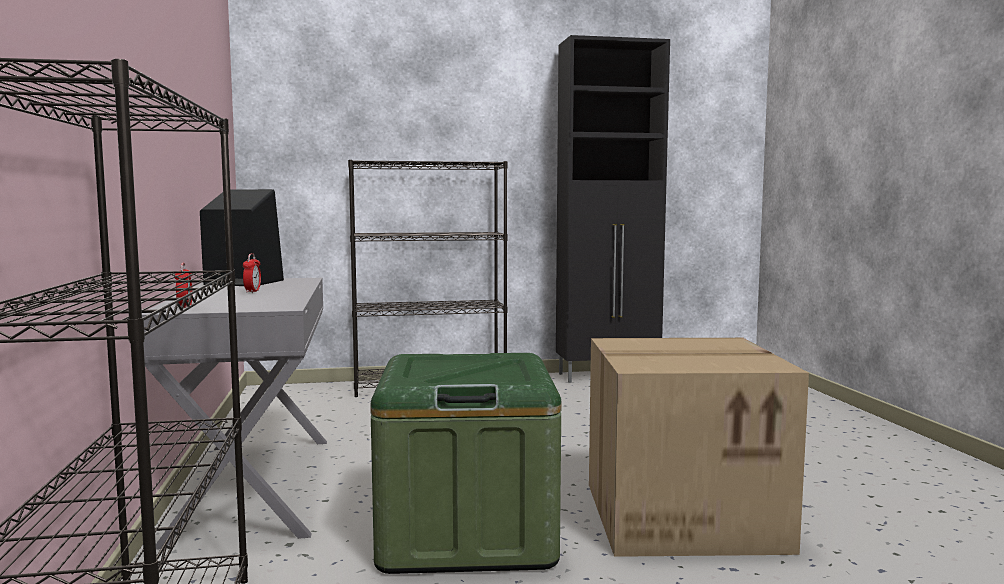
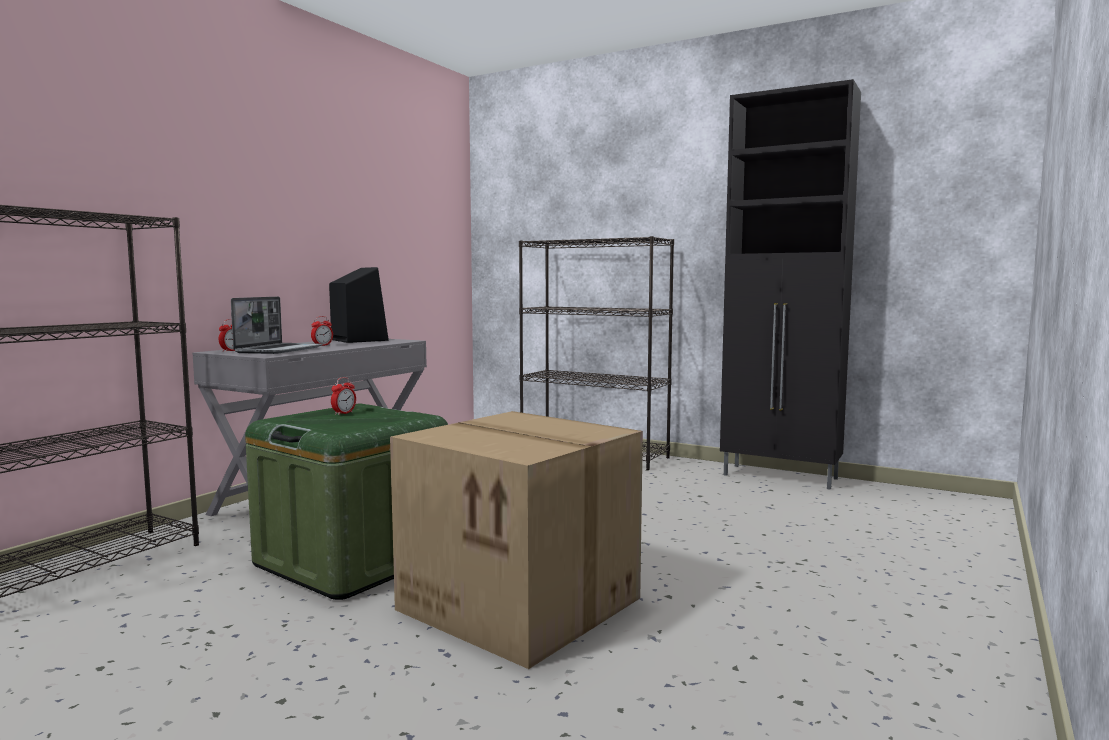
camera: 40 degrees right, 0 degrees up
none -> laptop [231,297,323,354]
none -> alarm clock [331,377,356,415]

